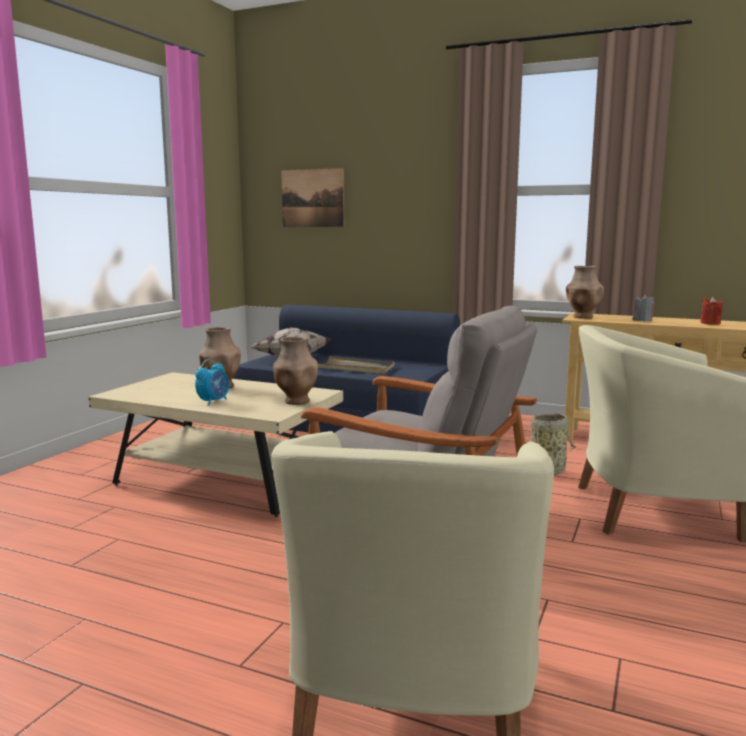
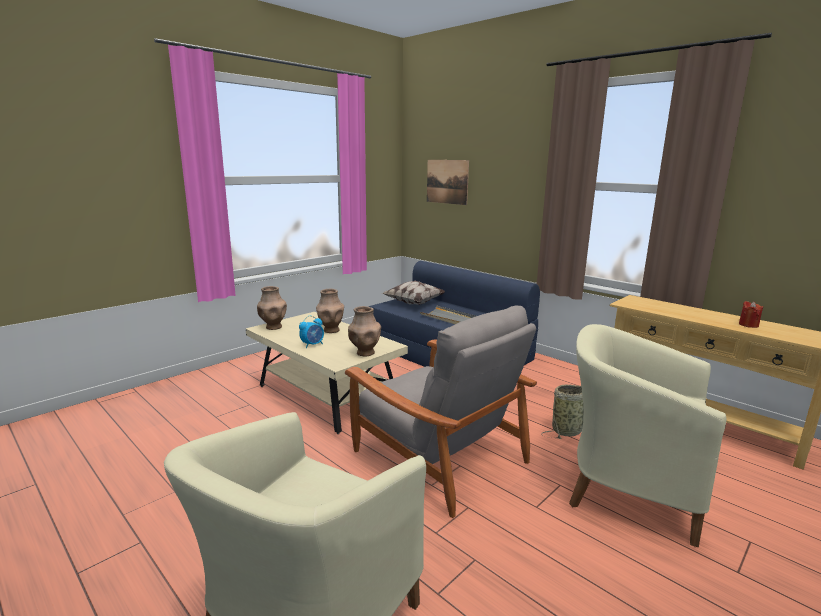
camera: 20 degrees right, 5 degrees up
brown vase [566,266,604,319] -> brown vase moved to [257,286,287,330]
grey candle [633,295,654,322] -> none

